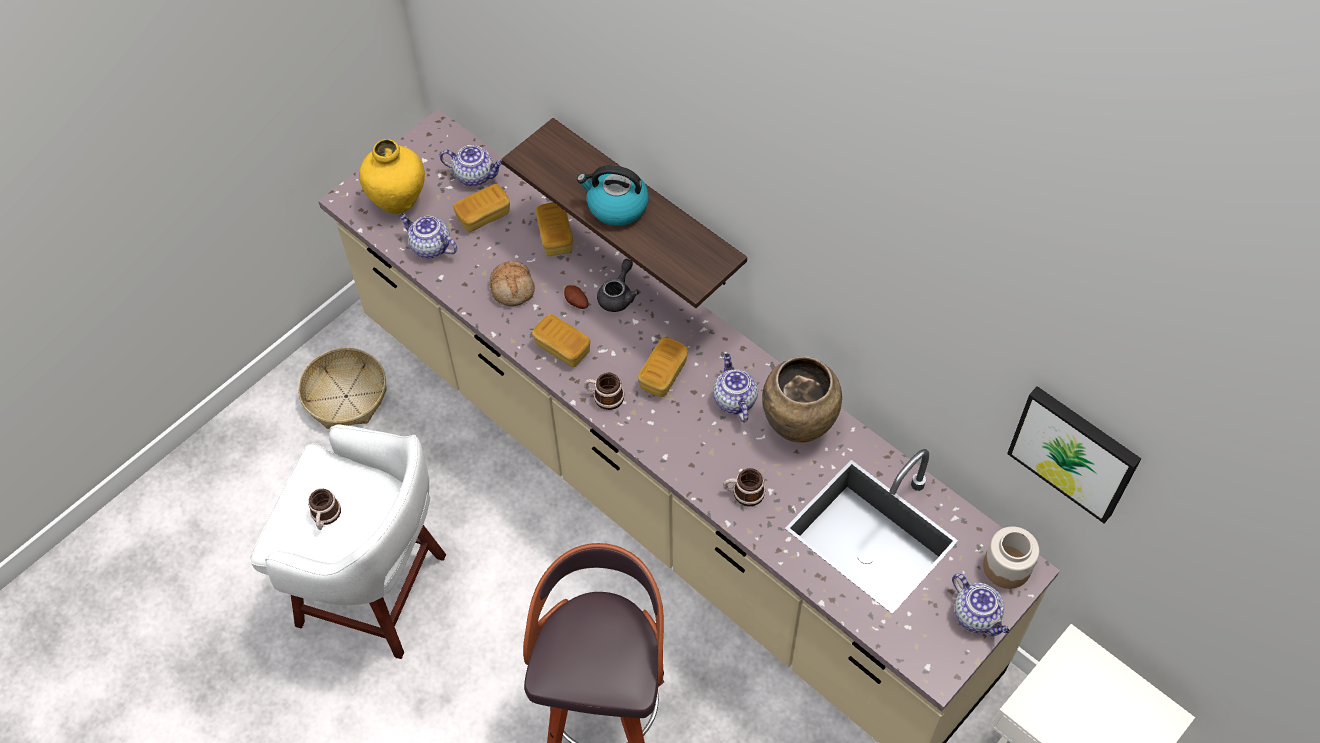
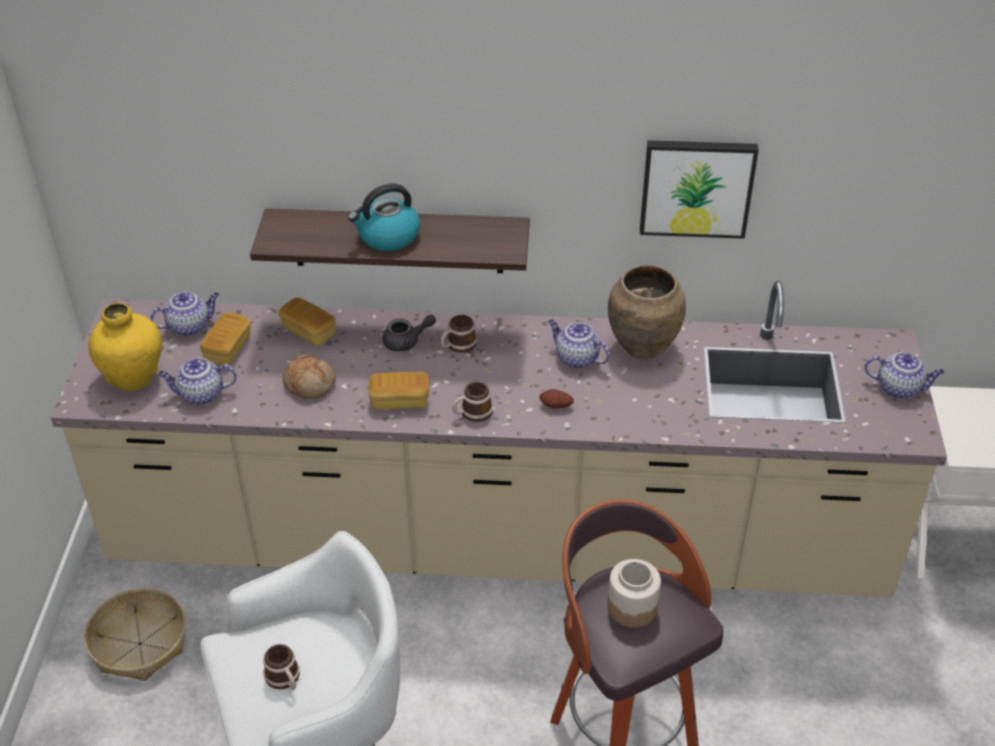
camera: 40 degrees left, 15 degrees down
potato [564,285,588,309] -> potato moved to [539,389,574,409]
grey teapot [597,259,639,312] -> grey teapot turned 90 degrees clockwise [383,315,436,352]
bread [638,338,688,397] -> none
mug [723,468,765,507] -> mug moved to [441,315,477,353]
jar [983,526,1039,589] -> jar moved to [607,559,661,628]
picture [1007,386,1141,523] -> picture moved to [640,140,759,239]

